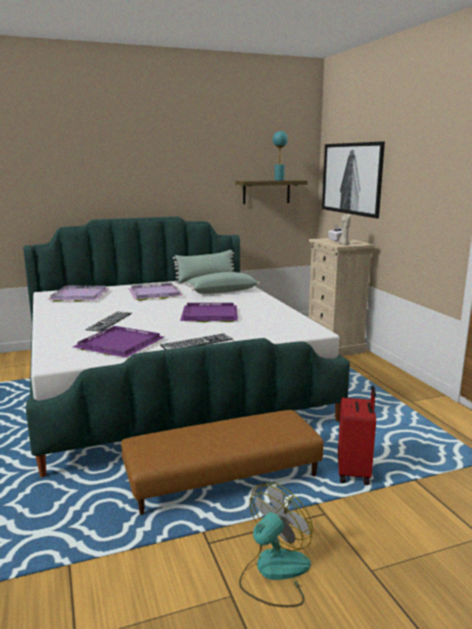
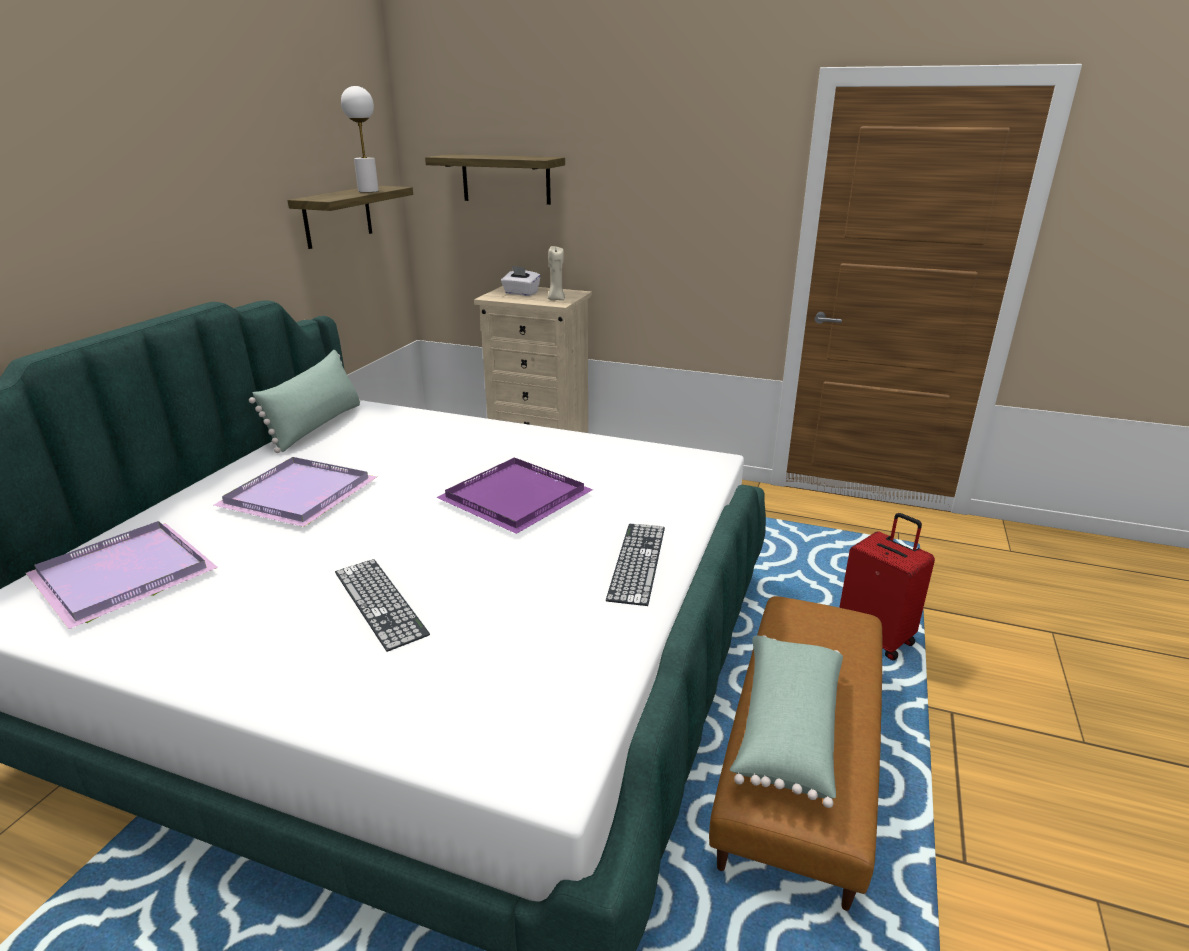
camera: 50 degrees left, 10 degrees up
purple tray [73,326,164,358] -> none
green pillow [185,272,260,294] -> green pillow moved to [730,635,843,808]
fan [239,483,313,607] -> none
turquoise table lamp [273,131,288,181] -> white table lamp [341,86,379,192]
picture [322,141,385,218] -> shelf [425,154,565,205]

